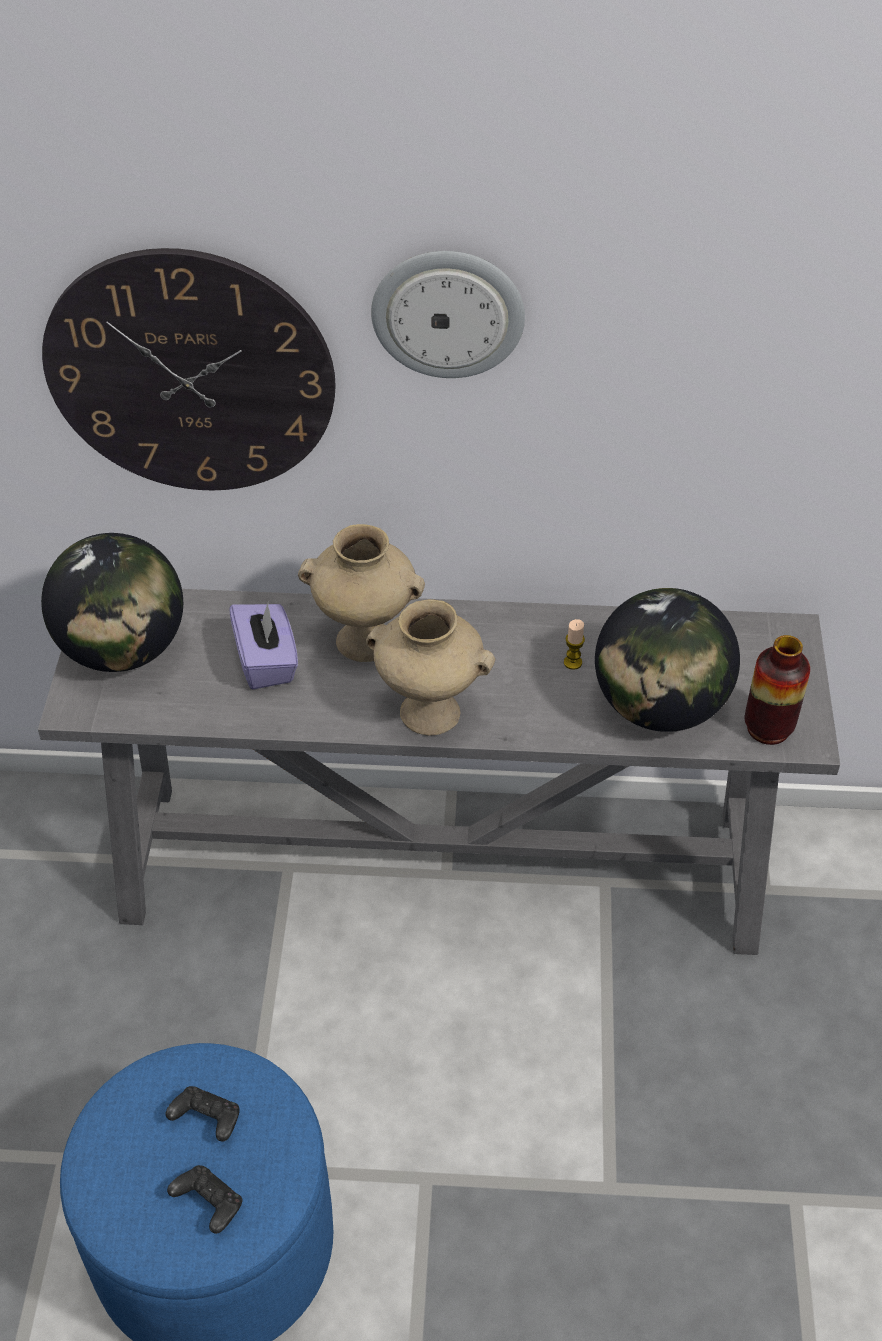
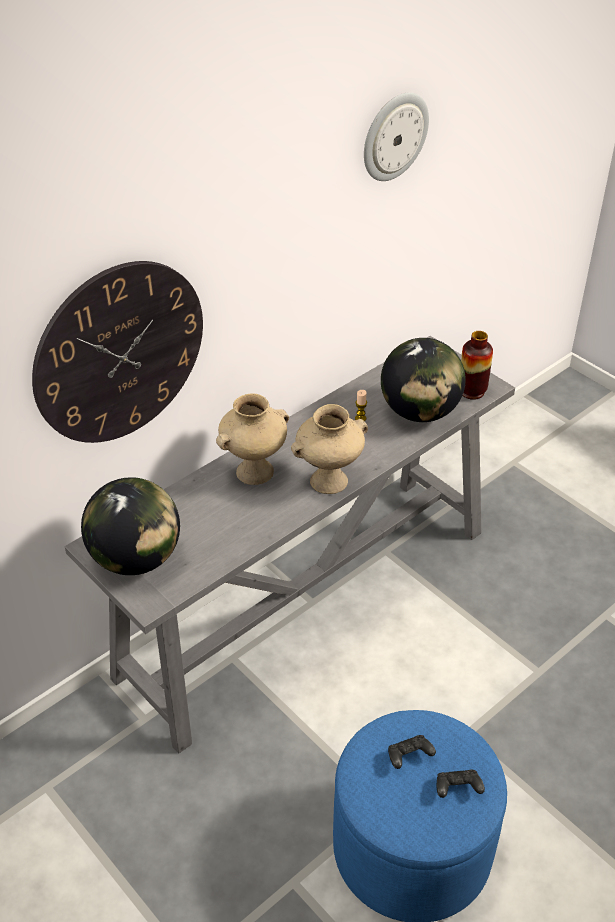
camera: 45 degrees left, 5 degrees down
purple tissue box [229,601,298,690] -> none
wall clock [371,251,525,378] -> wall clock moved to [364,92,429,181]

